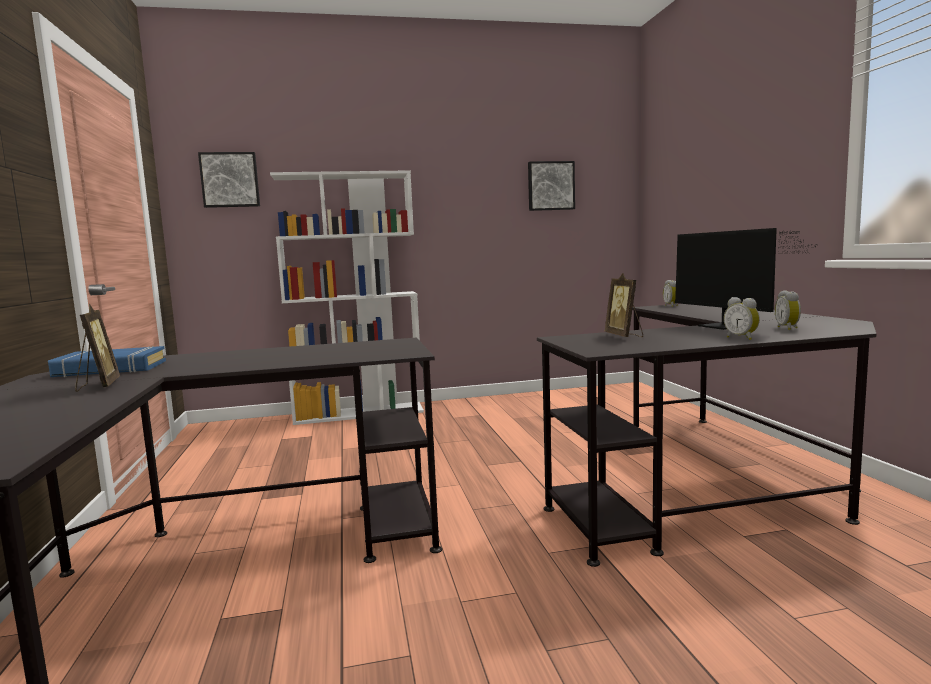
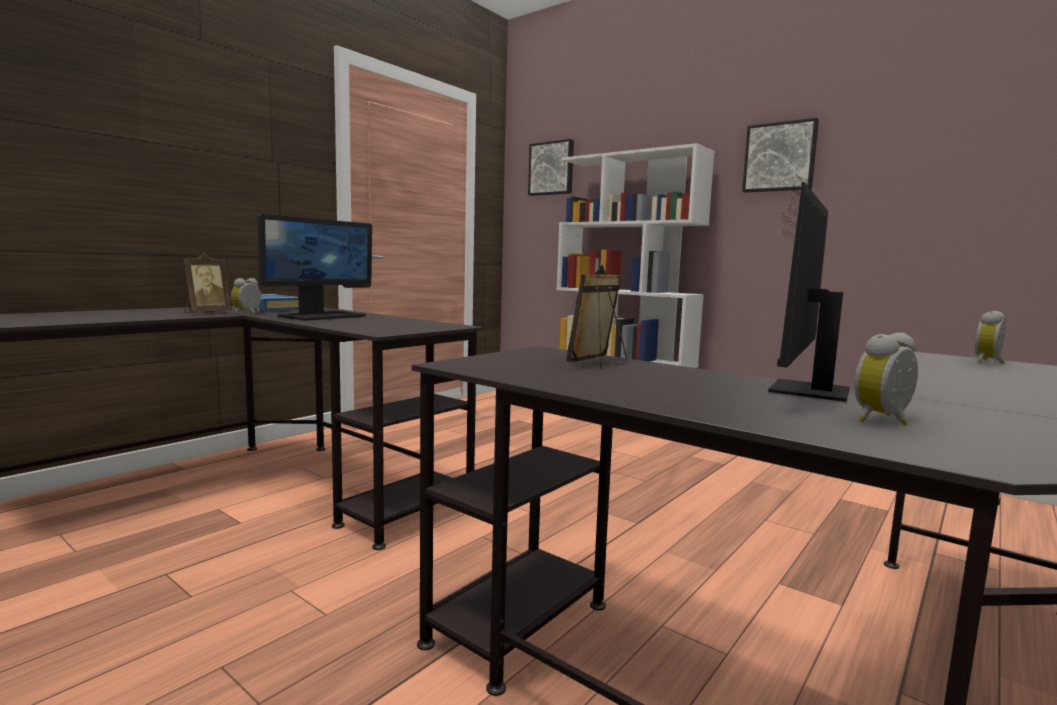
camera: 50 degrees right, 0 degrees up
picture [528,161,575,211] -> picture moved to [742,118,819,193]
alarm clock [724,297,760,340] -> alarm clock moved to [231,278,261,314]
none -> monitor [258,214,372,321]

